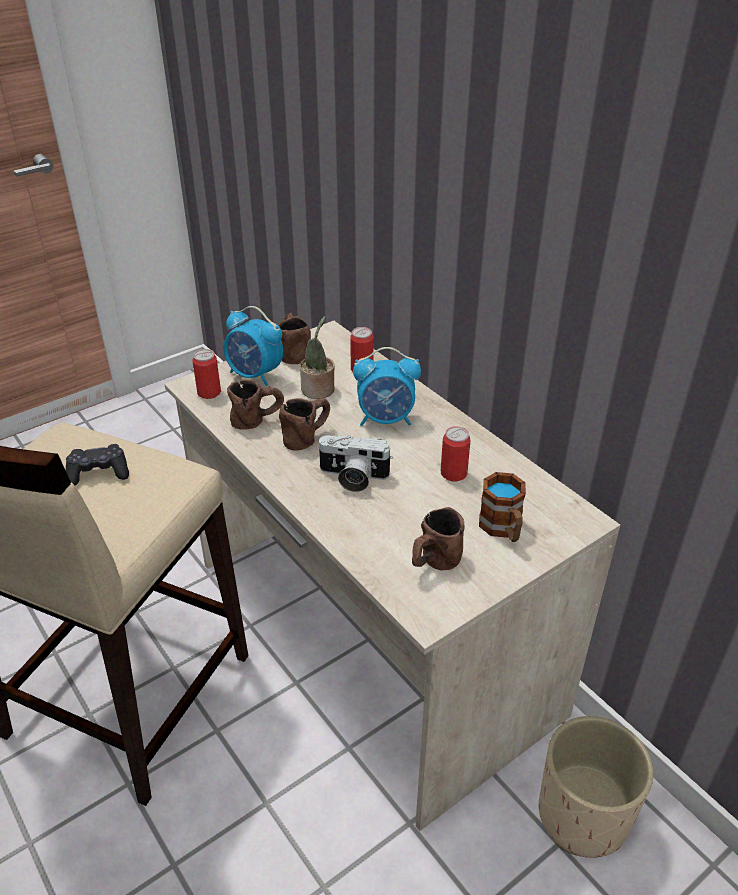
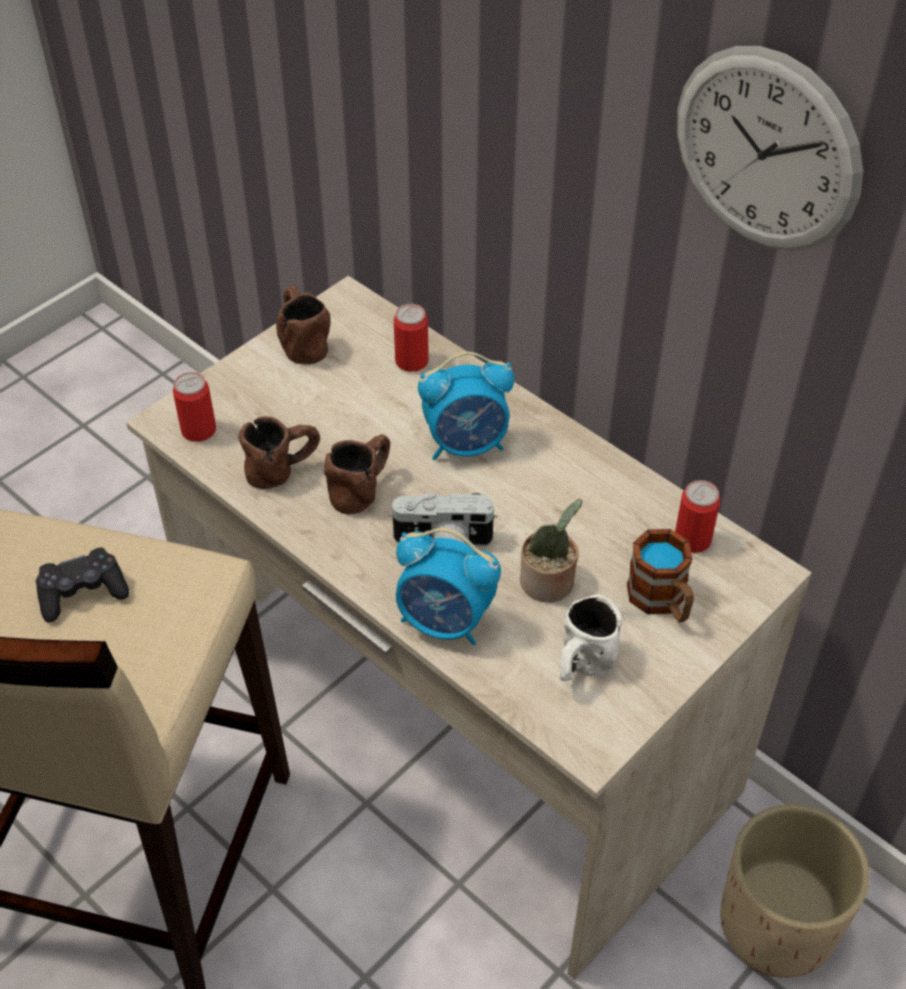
camera: 10 degrees left, 10 degrees up
alarm clock [223,306,283,386] -> alarm clock moved to [396,528,501,645]
potted plant [300,316,335,399] -> potted plant moved to [520,499,582,602]
brown mug [412,507,465,570] -> white mug [560,594,622,681]
can [441,426,471,481] -> can moved to [675,480,720,553]
none -> wall clock [677,46,863,251]

